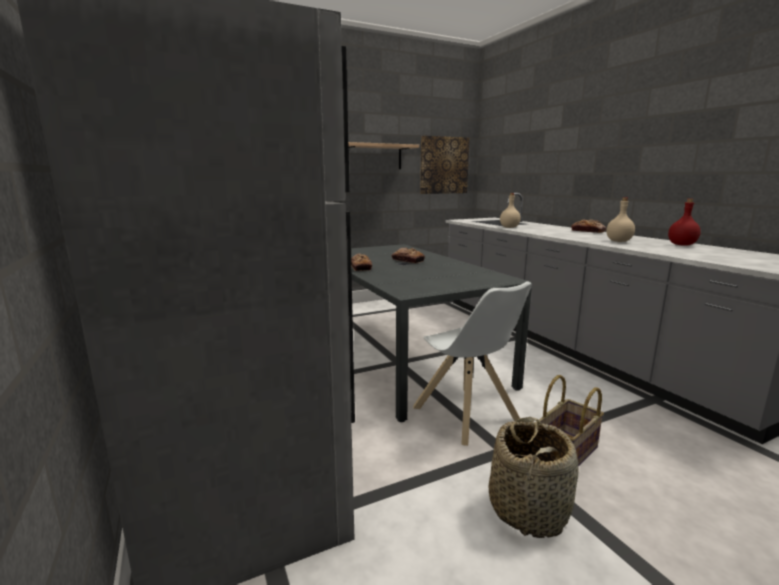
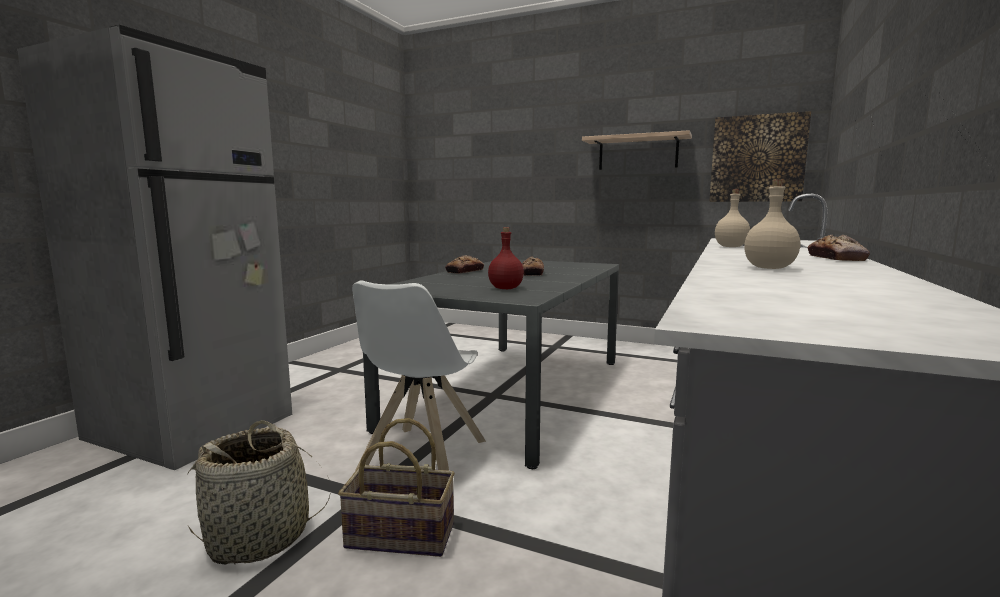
camera: 50 degrees right, 5 degrees down
red bottle [668,199,701,246] -> red bottle moved to [488,227,524,289]

